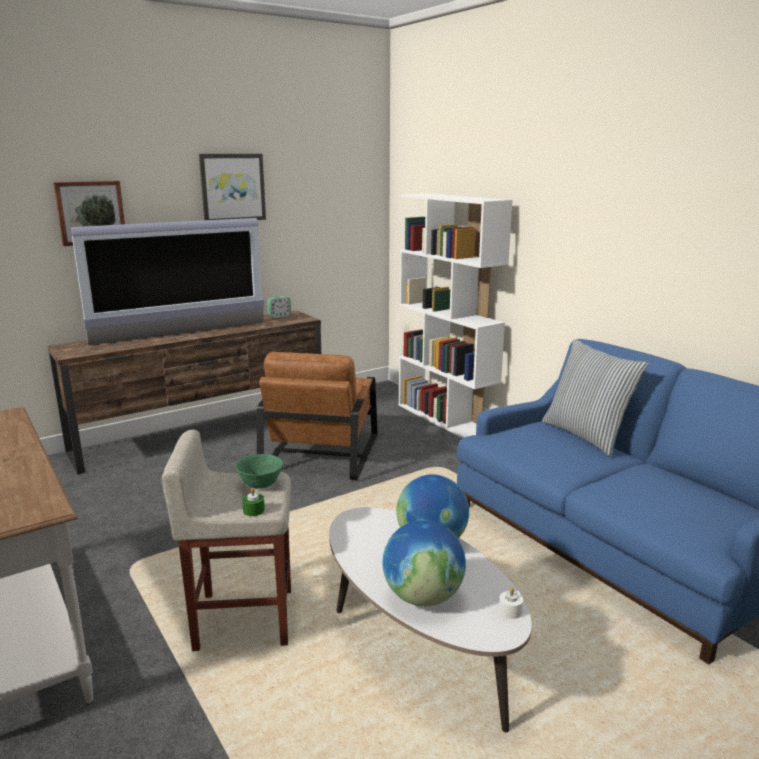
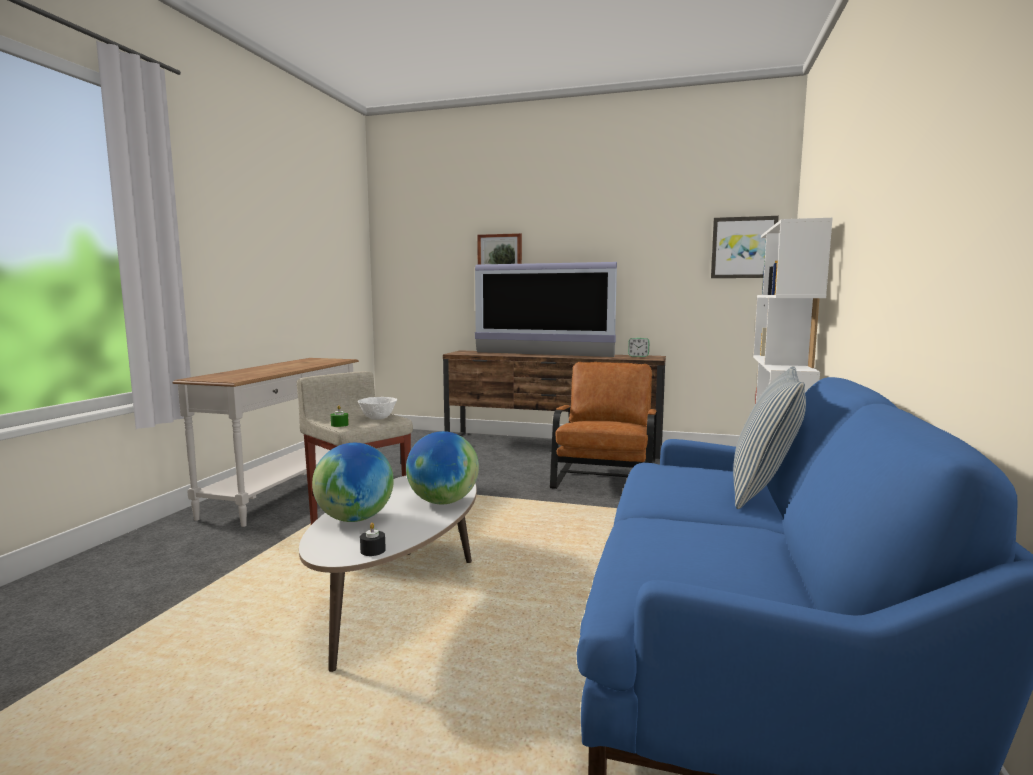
camera: 50 degrees right, 10 degrees down
picture [199,154,266,220] -> picture moved to [711,216,779,278]
green bowl [235,454,283,488] -> white bowl [358,397,397,420]
brown armchair [257,352,378,480] -> brown armchair turned 135 degrees clockwise [550,362,657,489]
white candle [499,587,523,619] -> black candle [360,523,386,556]

